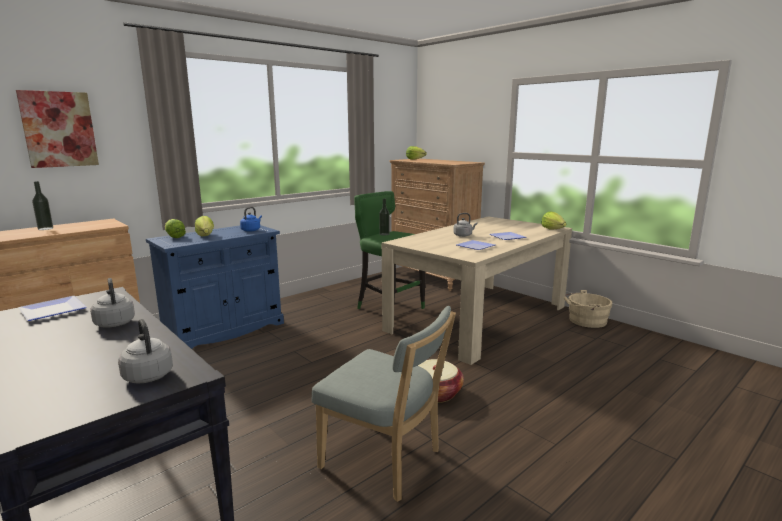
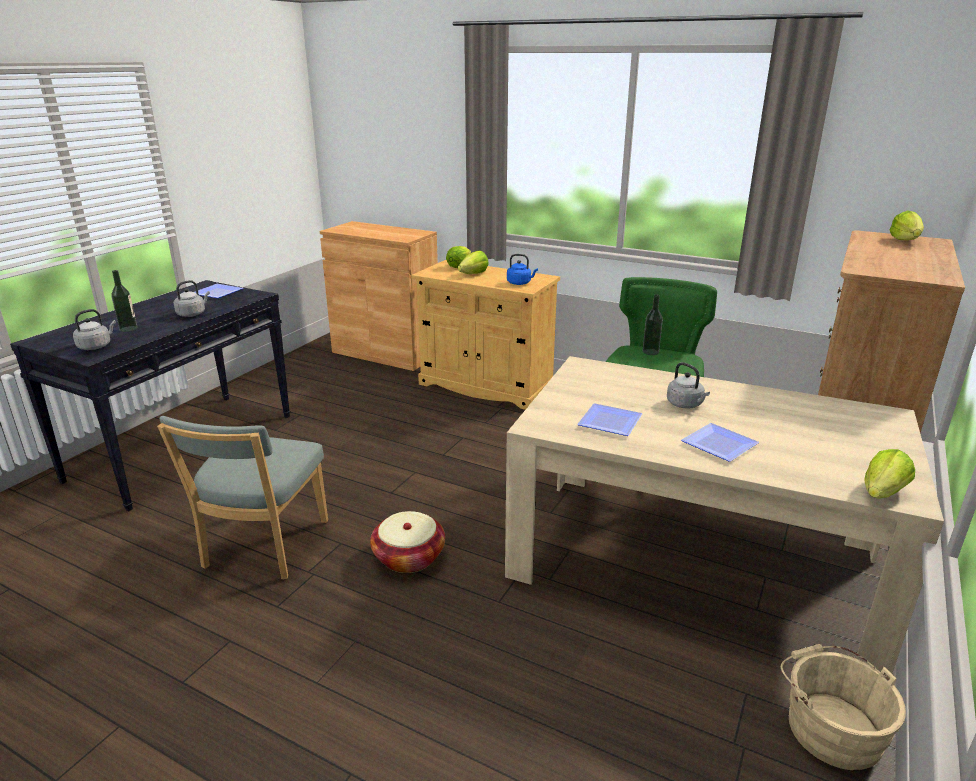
camera: 70 degrees right, 10 degrees up
picture [16,90,99,168] -> none
bottle [32,181,53,230] -> bottle moved to [111,270,137,332]
blue cabinet [146,225,284,349] -> beige cabinet [411,260,560,410]

